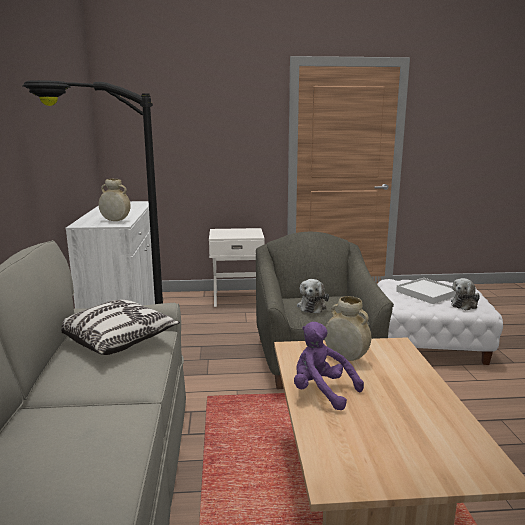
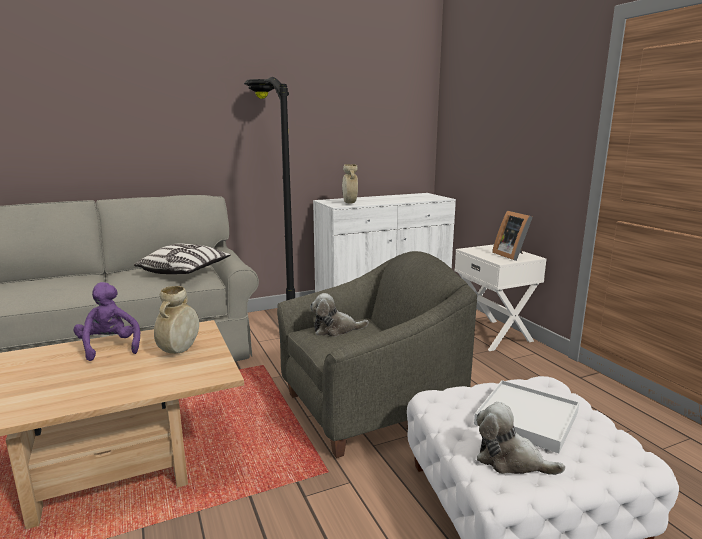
camera: 70 degrees right, 0 degrees up
purple plush toy [294,322,364,410] -> purple plush toy turned 45 degrees counterclockwise [74,282,140,361]
none -> picture frame [492,211,533,261]

